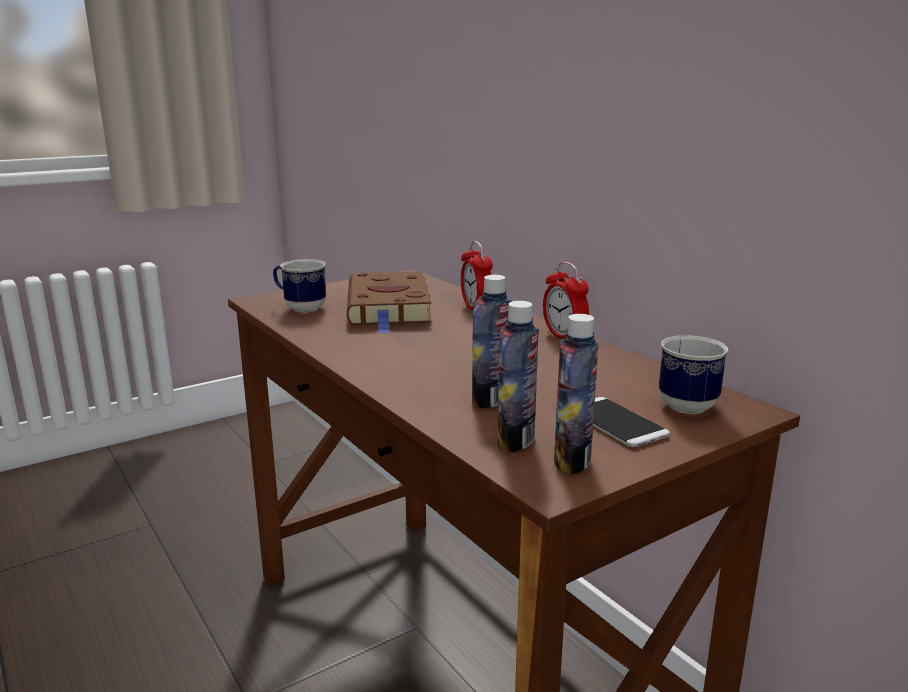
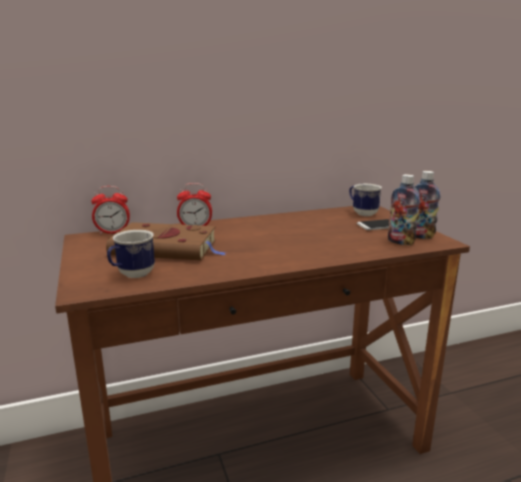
camera: 75 degrees left, 0 degrees up
bottle [472,275,512,408] -> none
alarm clock [543,261,589,339] -> alarm clock moved to [91,186,130,235]

